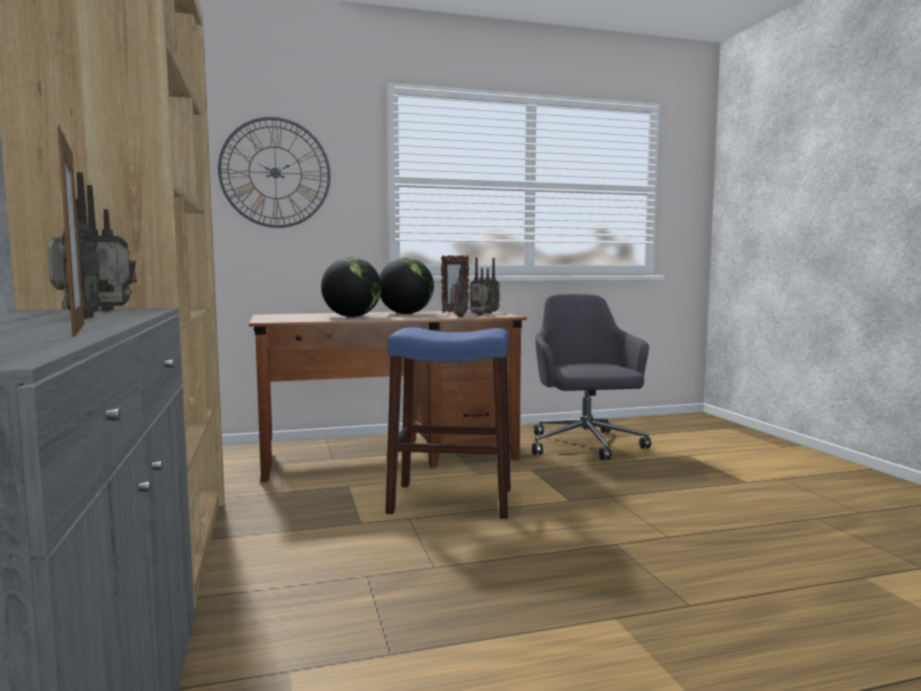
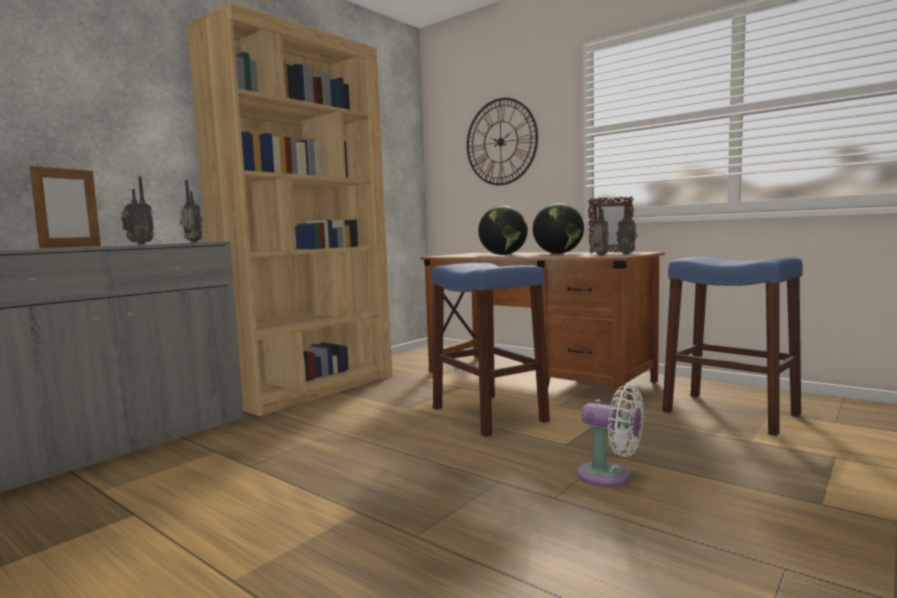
camera: 55 degrees right, 0 degrees up
radio [450,257,466,317] -> none
grey office chair [532,294,651,460] -> blue stool [662,257,803,436]
none -> white fan [577,384,644,487]

